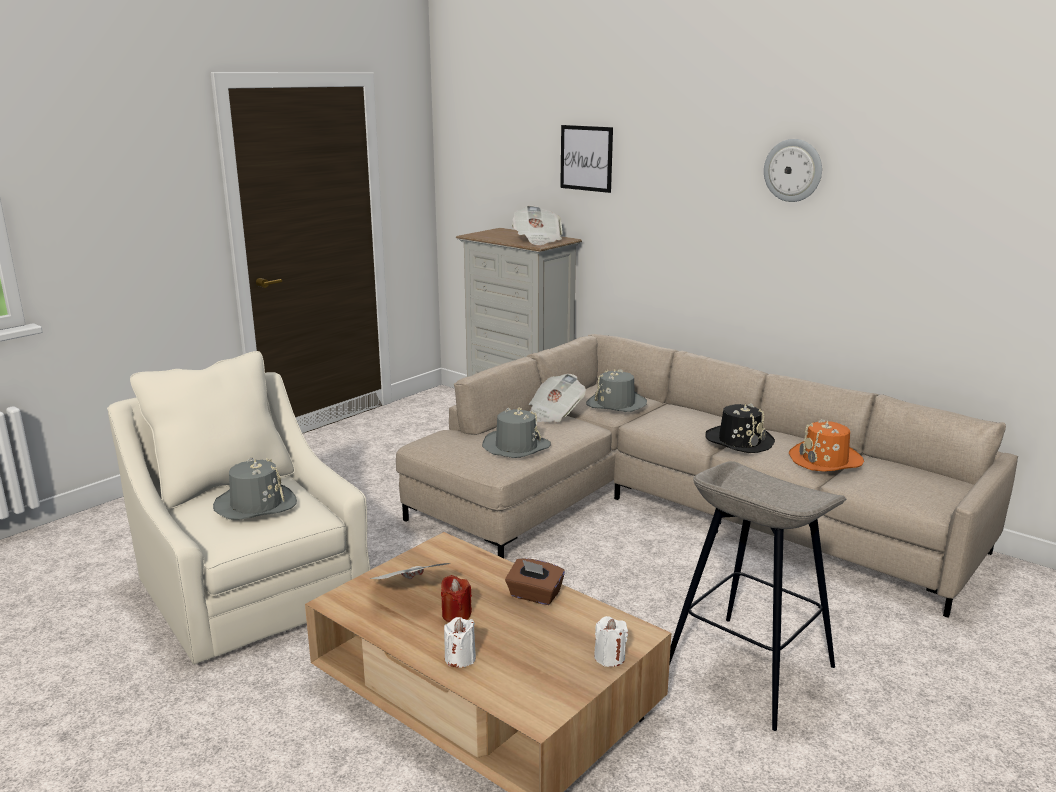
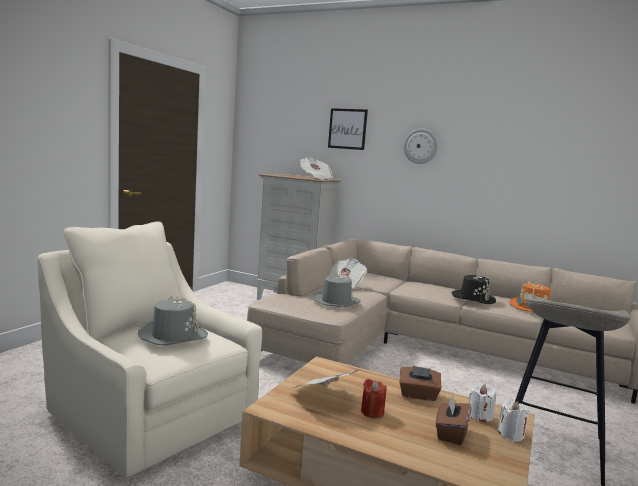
camera: 15 degrees left, 10 degrees down
white candle [444,617,476,667] -> white candle moved to [469,384,496,422]
grey hat [586,369,647,412] -> none
wall clock [764,139,822,202] -> wall clock moved to [404,128,438,164]
none -> brown tissue box [436,395,471,445]

